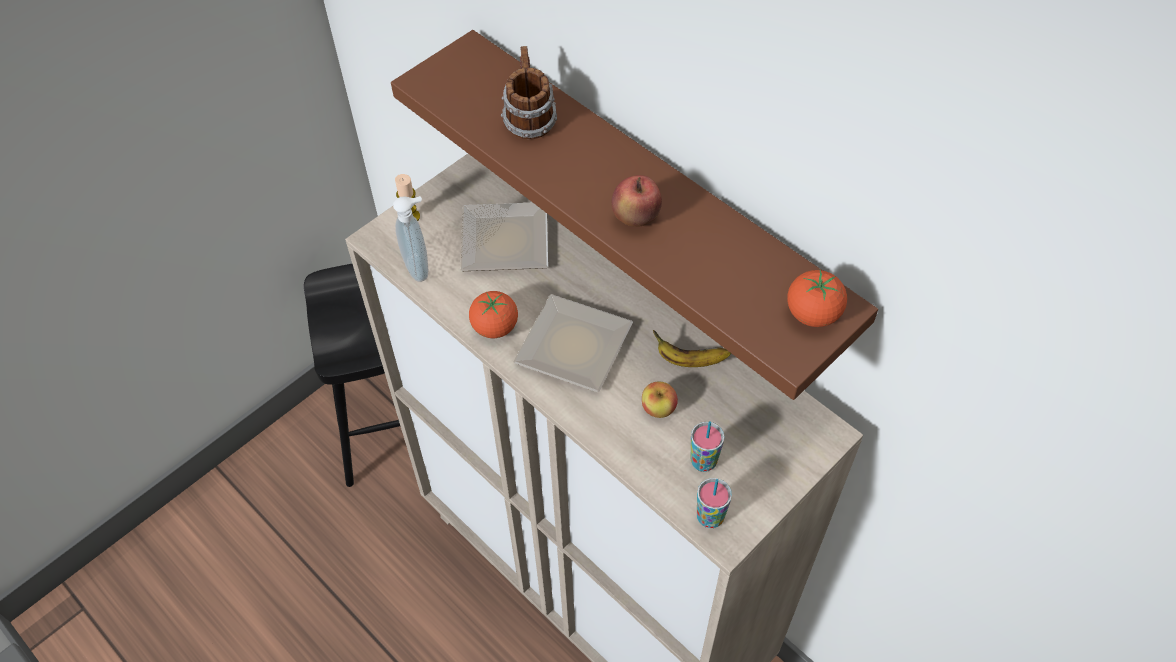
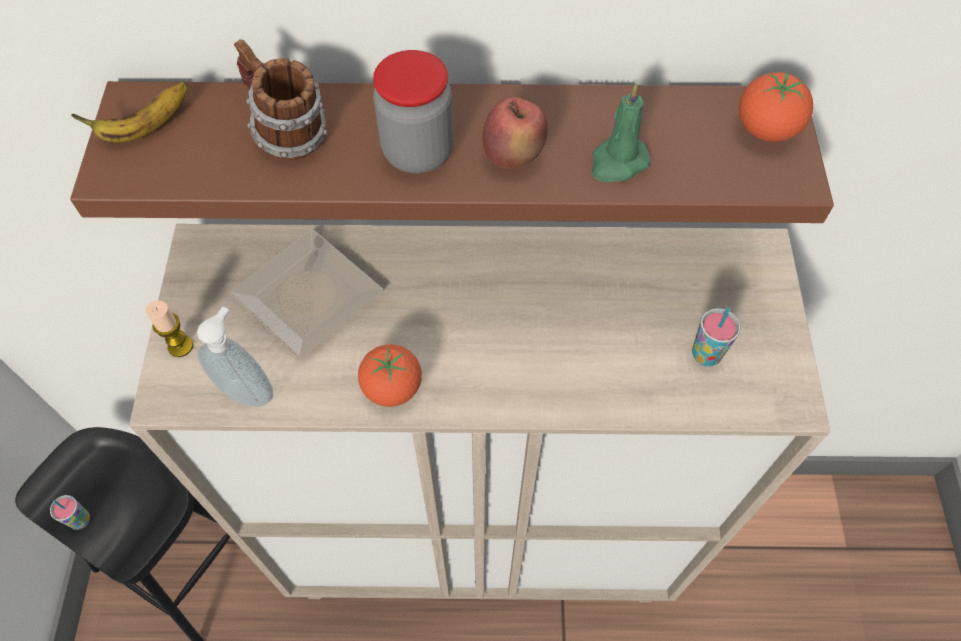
camera: 45 degrees left, 5 degrees up
plate [513,294,633,392] -> none
apple [642,382,678,418] -> none
banana [653,330,731,367] -> banana moved to [71,81,187,143]
cup [697,478,732,528] -> cup moved to [50,495,90,530]
none -> jar [373,50,453,173]
none -> green candle [591,83,651,182]

